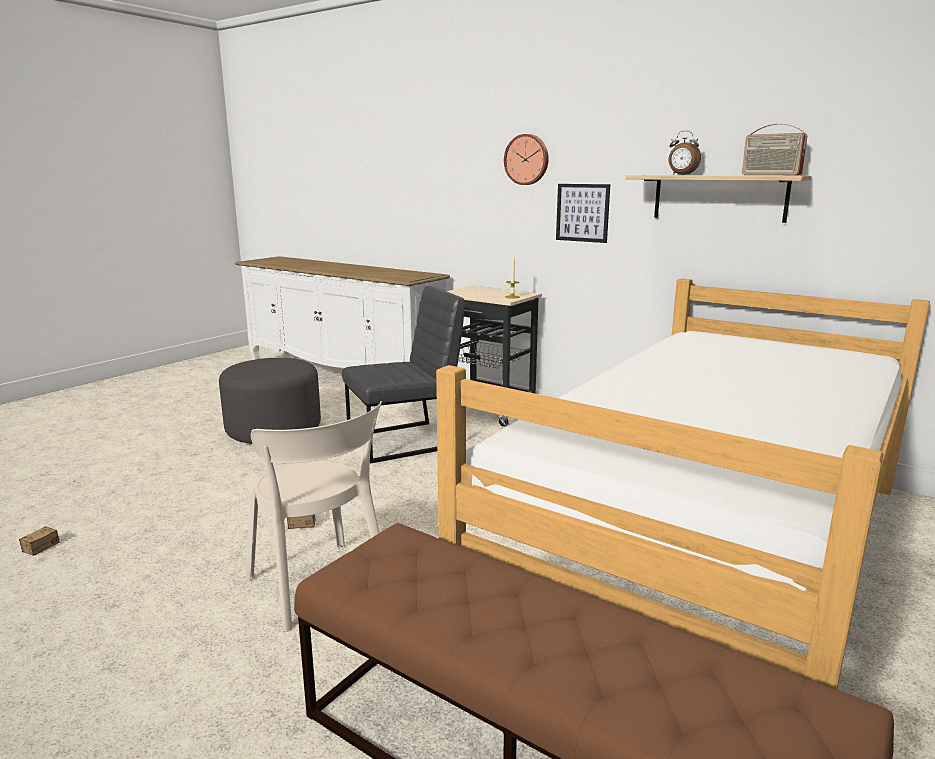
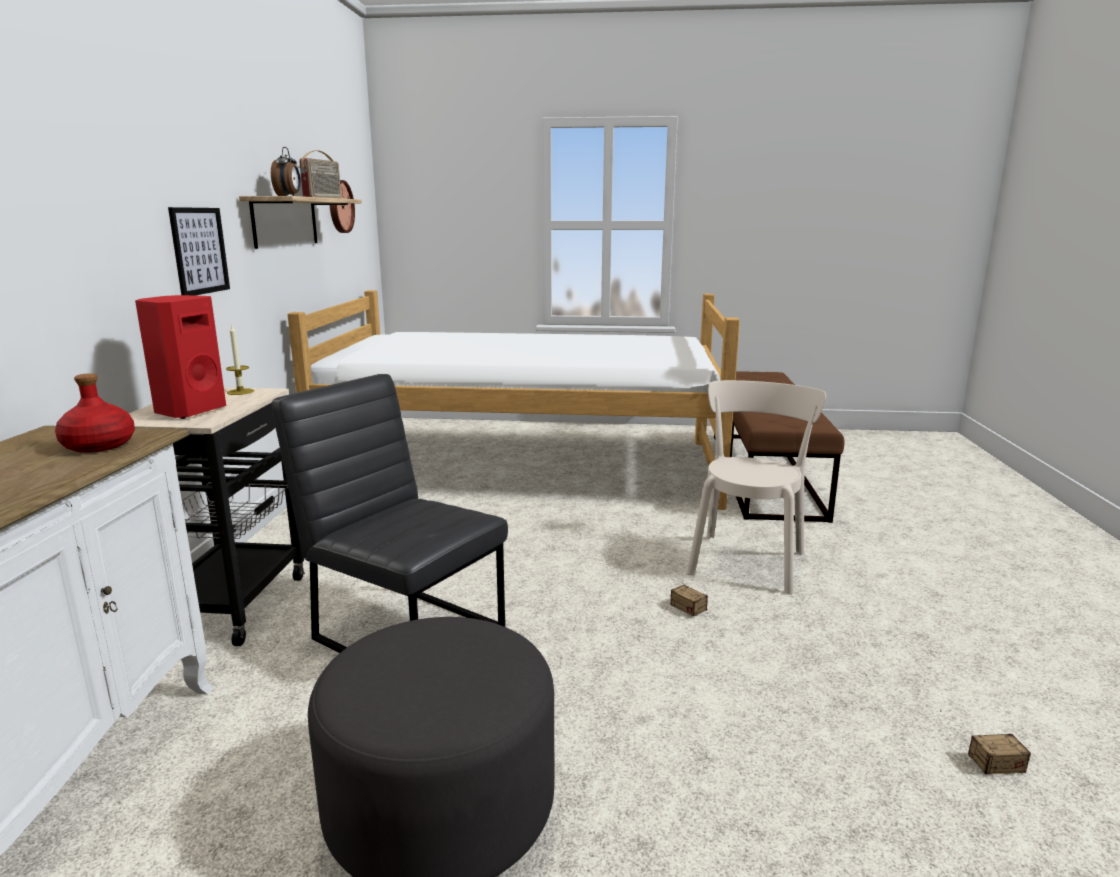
camera: 120 degrees left, 0 degrees up
wall clock [504,134,549,185] -> wall clock moved to [330,180,355,233]
none -> red bottle [55,373,135,453]
none -> red speaker [135,295,226,419]

